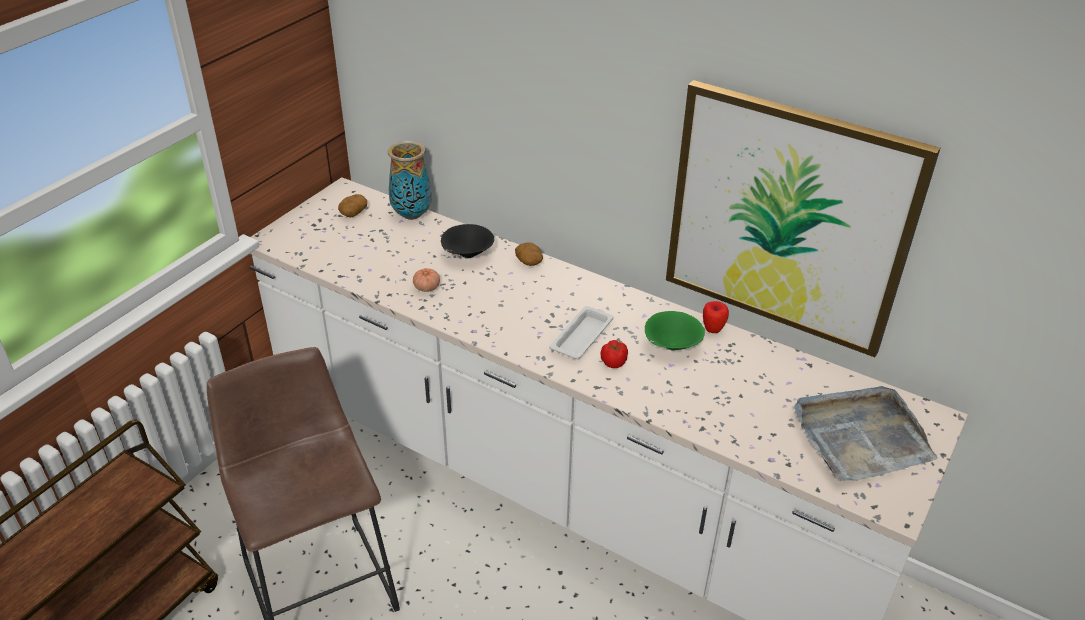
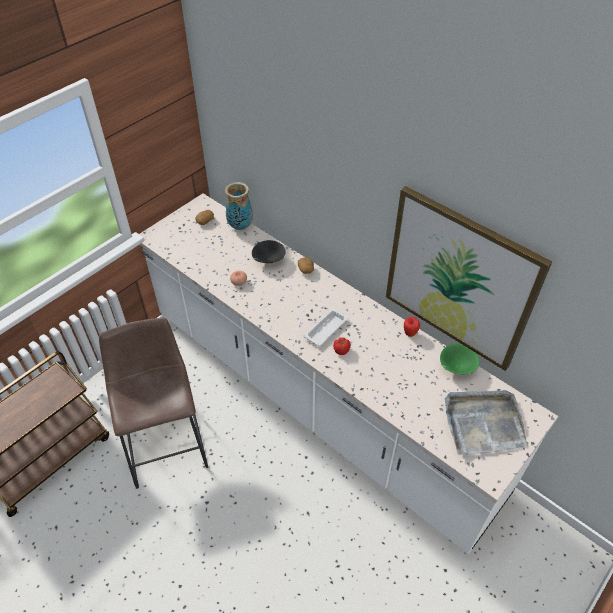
camera: 10 degrees right, 10 degrees up
green bowl [645,311,705,351] -> green bowl moved to [440,344,480,374]

